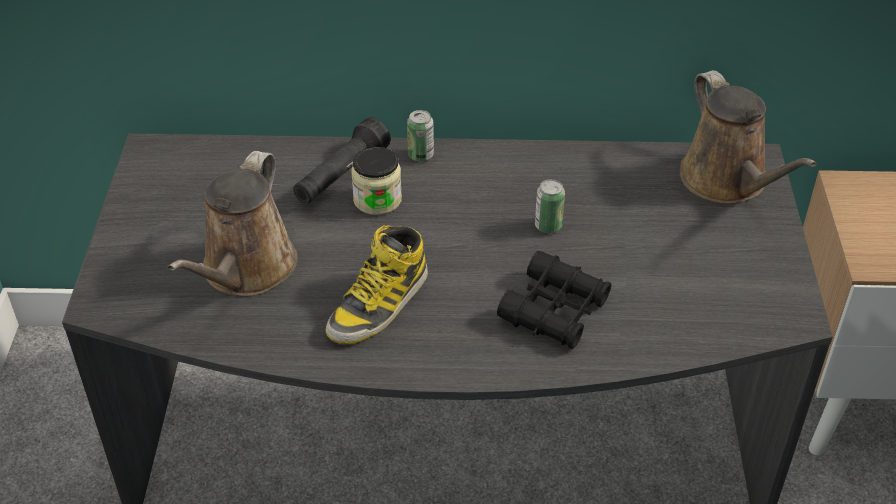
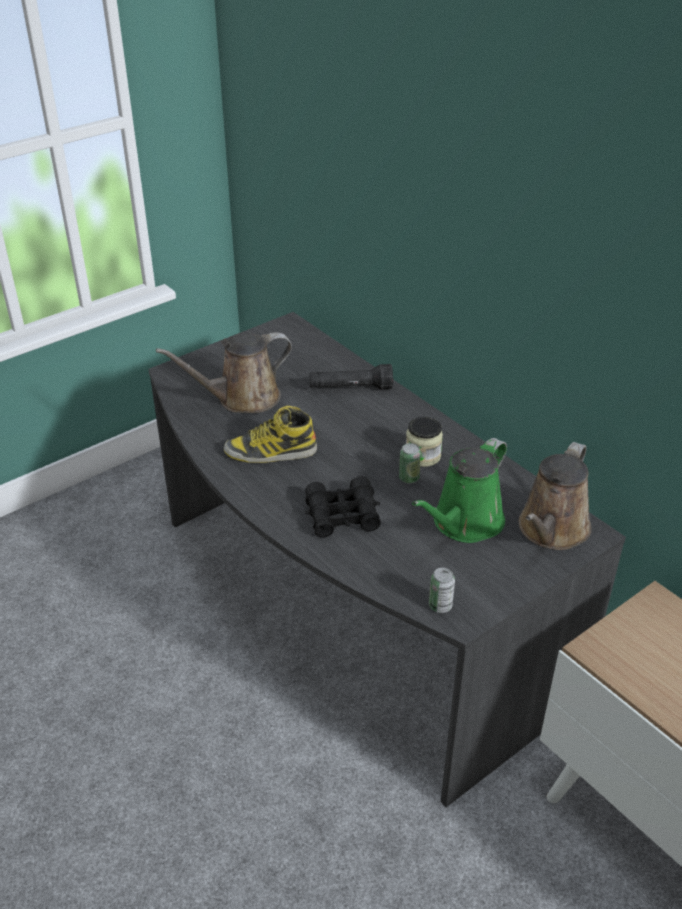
camera: 50 degrees right, 5 degrees down
jar [351,147,402,215] -> jar moved to [406,417,443,467]
can [407,110,434,162] -> can moved to [429,568,455,613]
none -> green watering can [412,438,507,543]

